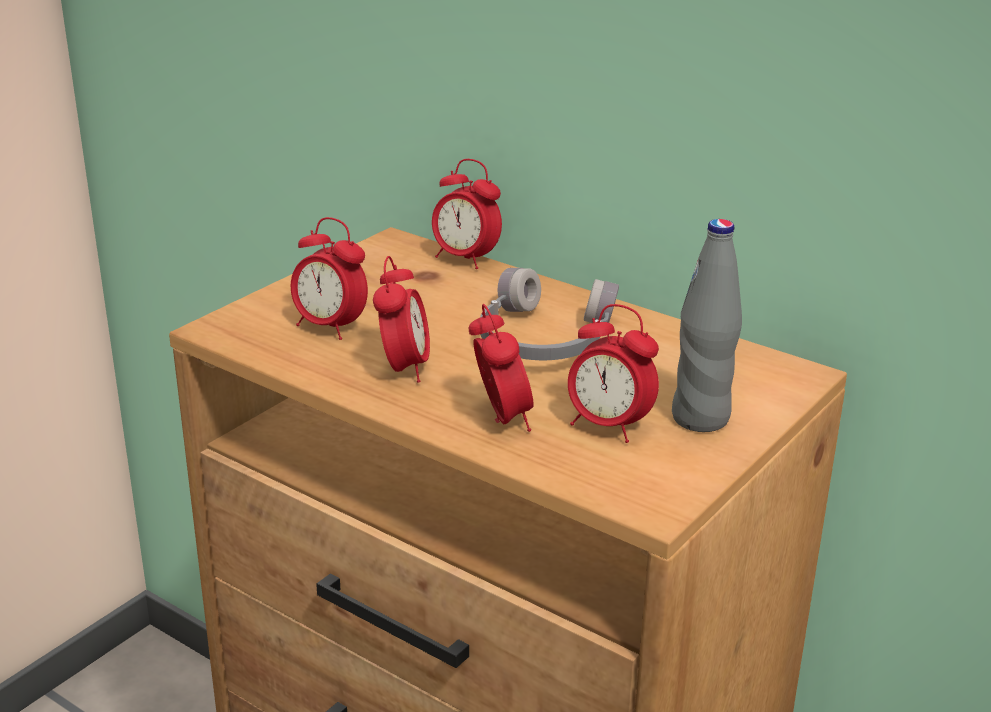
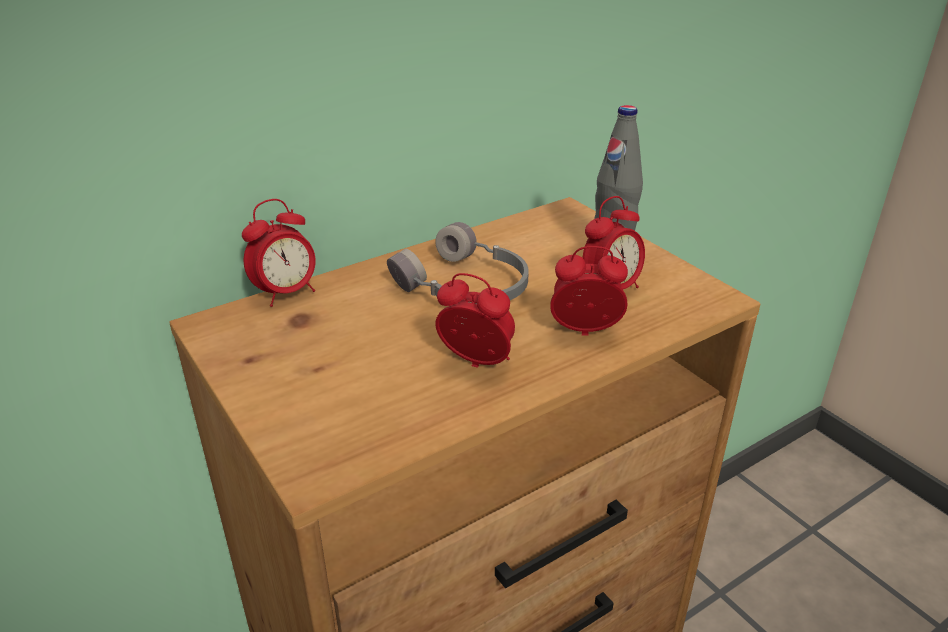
camera: 70 degrees left, 5 degrees up
alarm clock [291,217,368,340] -> none

